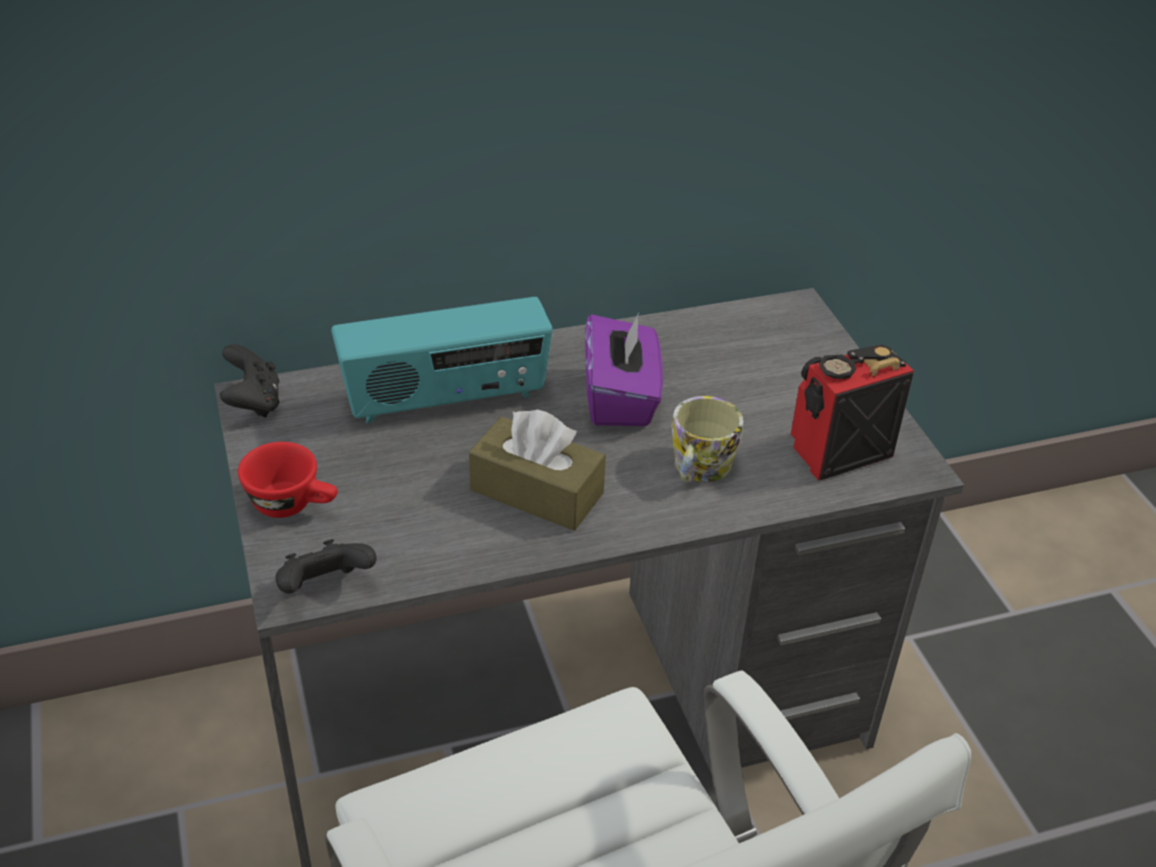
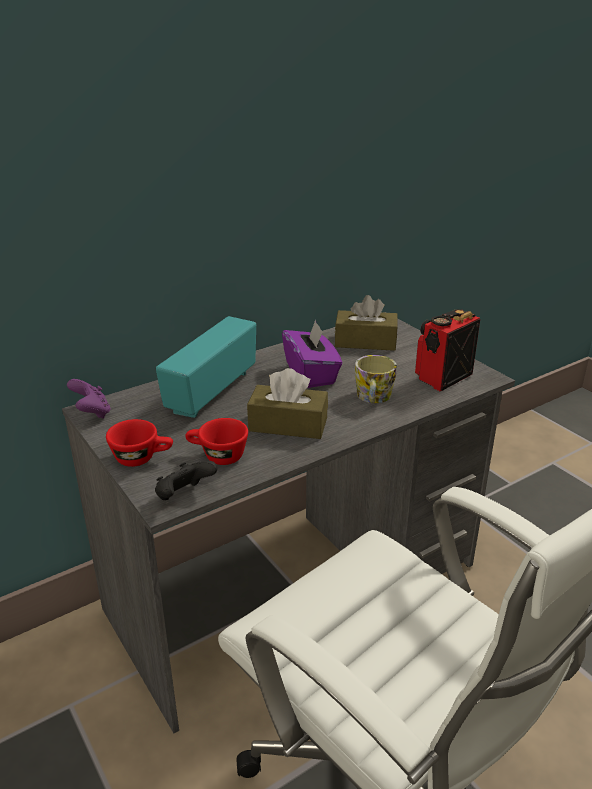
camera: 15 degrees left, 10 degrees down
black game controller [220,344,279,417] -> purple game controller [67,379,111,419]
radio [331,297,553,423] -> radio turned 150 degrees clockwise [156,316,256,418]
none -> red cup [185,418,248,465]
none -> brown tissue box [335,295,398,351]

